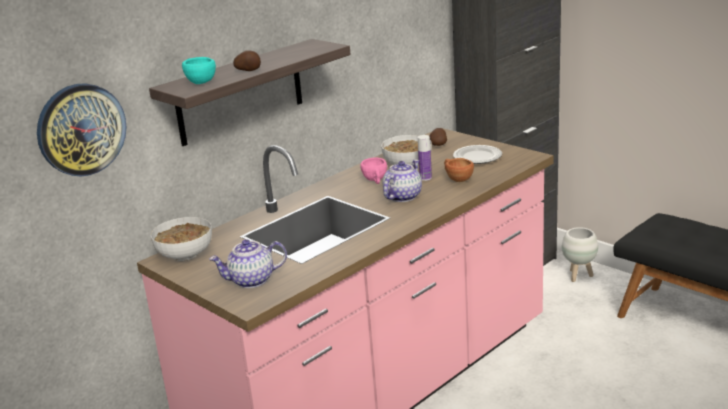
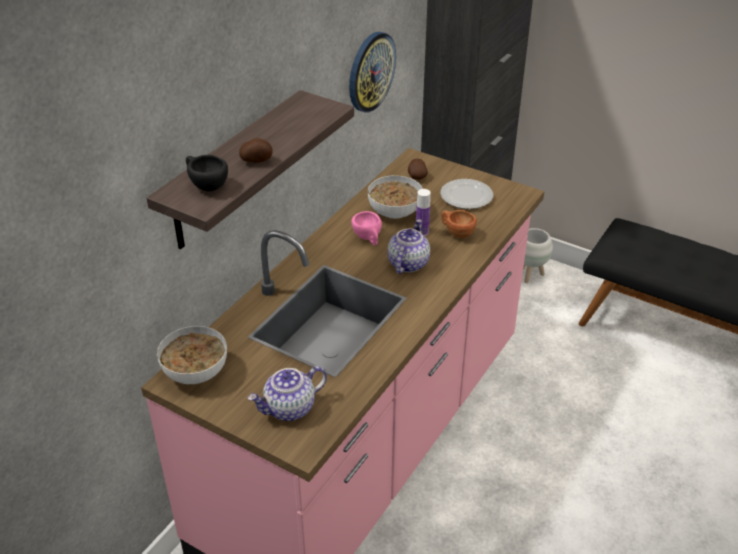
camera: 15 degrees left, 15 degrees up
wall clock [37,83,126,176] -> wall clock moved to [349,32,396,113]
turquoise cup [182,57,216,84] -> black cup [186,155,228,191]

